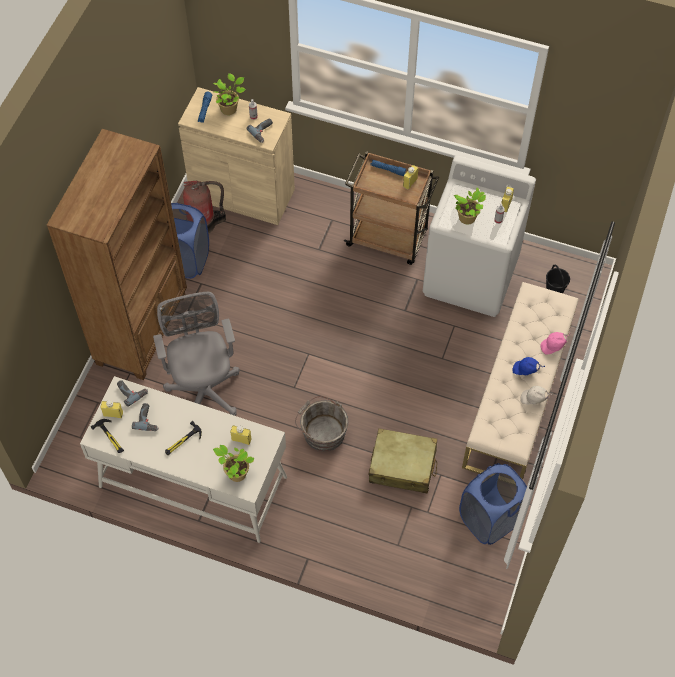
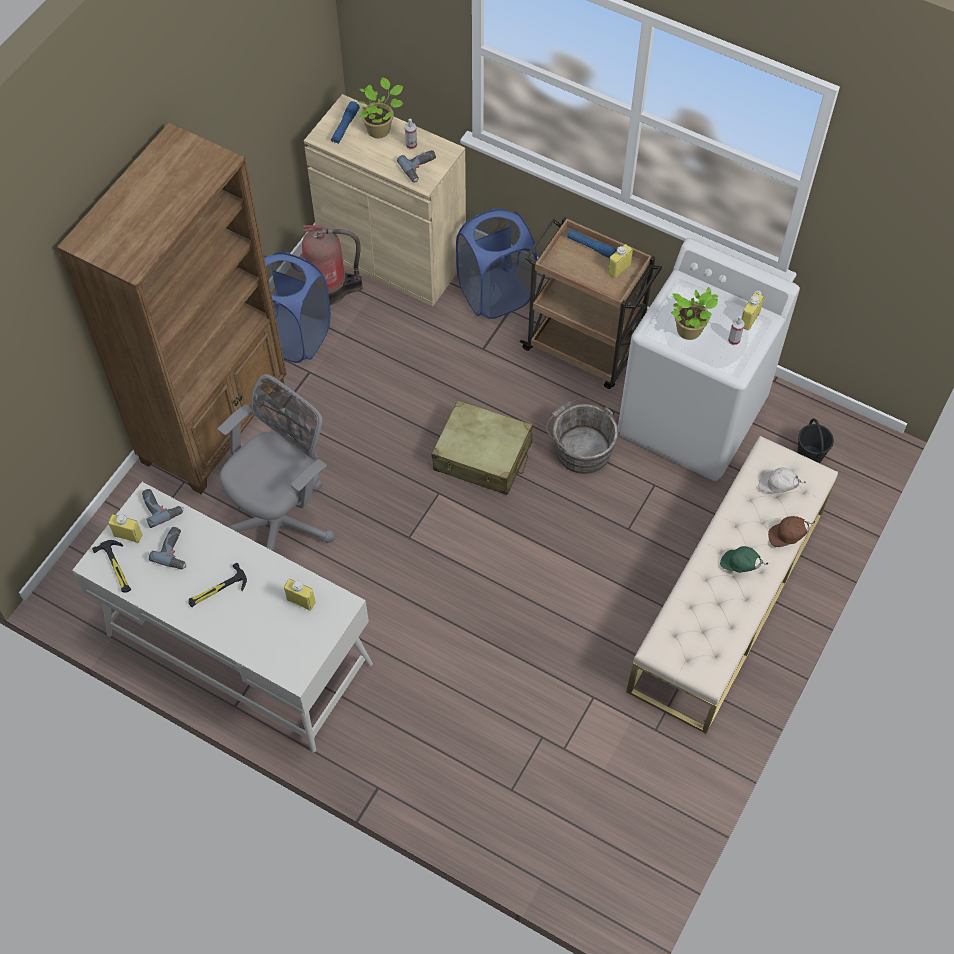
camera: 10 degrees right, 0 degrees up
grey office chair [153,292,240,416] -> grey office chair turned 45 degrees clockwise [217,374,335,551]
potted plant [213,445,255,482] -> none
grey bucket [295,396,349,452] -> grey bucket moved to [546,398,619,474]
beige suitcase [369,428,437,493] -> beige suitcase moved to [432,400,532,495]
blue laundry basket [459,463,527,545] -> blue laundry basket moved to [456,208,537,319]
blue cap [512,357,545,375] -> green cap [720,546,769,573]
white cap [520,386,553,405] -> white cap moved to [759,468,806,493]
pink cap [540,332,570,355] -> brown cap [768,516,815,547]

